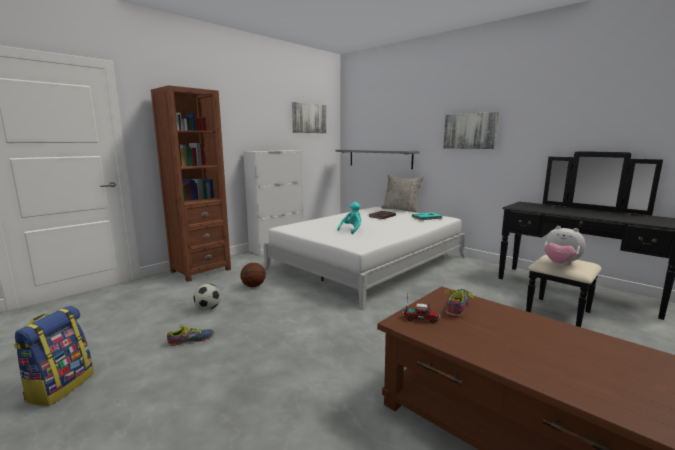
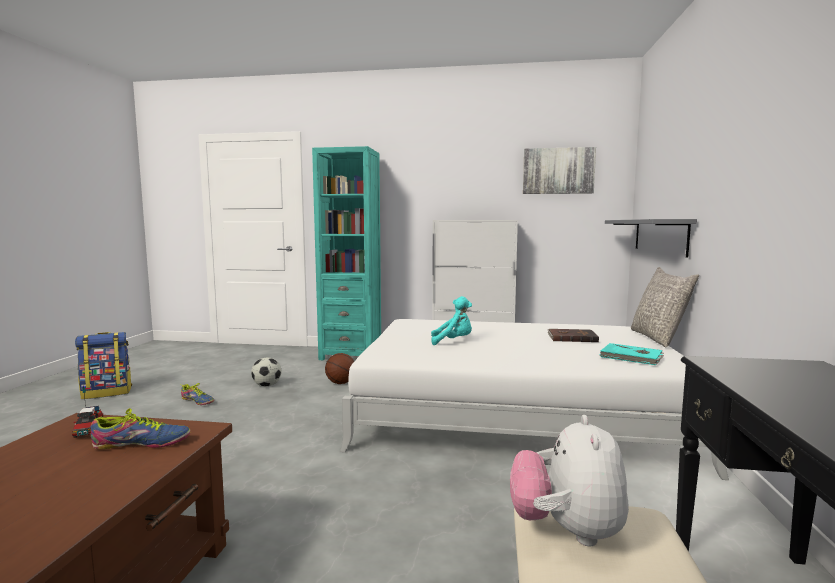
camera: 55 degrees right, 5 degrees down
brown bookcase [151,85,231,282] -> turquoise bookcase [312,146,381,360]
picture [443,112,499,149] -> none

